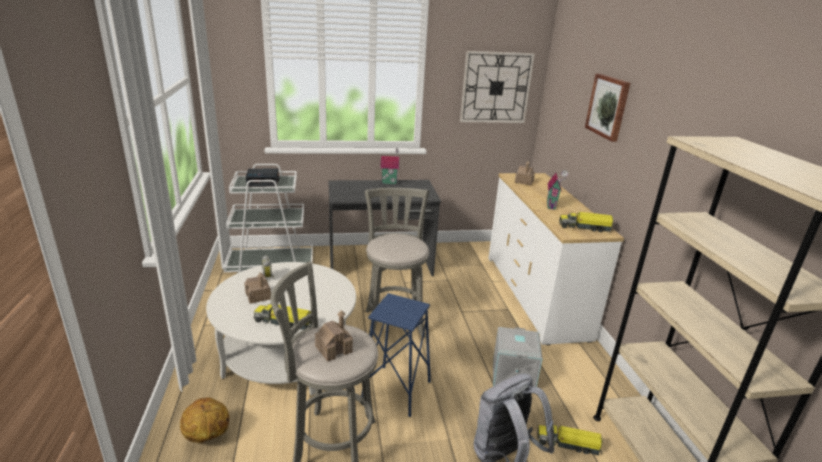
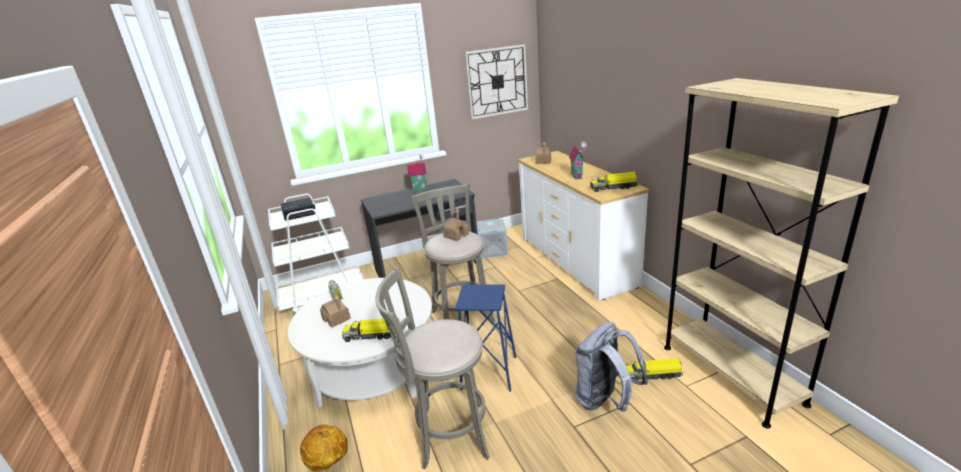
camera: 10 degrees left, 0 degrees up
toy house [315,310,353,362] -> toy house moved to [443,209,469,241]
grey storage box [493,327,542,387] -> grey storage box moved to [476,219,508,258]
picture [585,74,630,142] -> none

